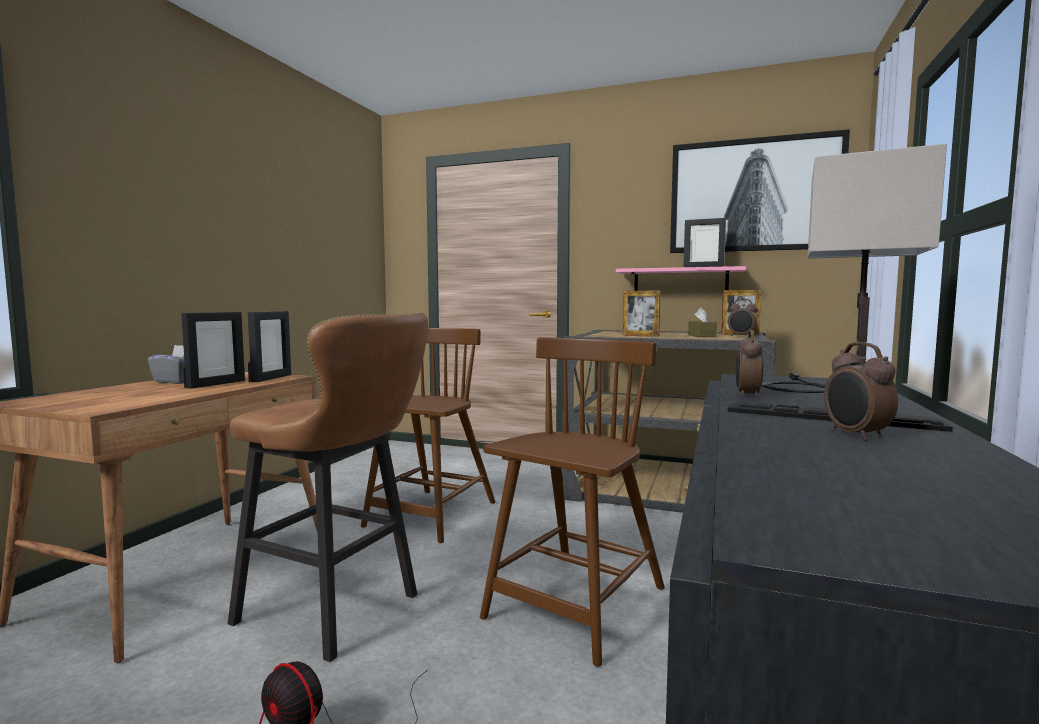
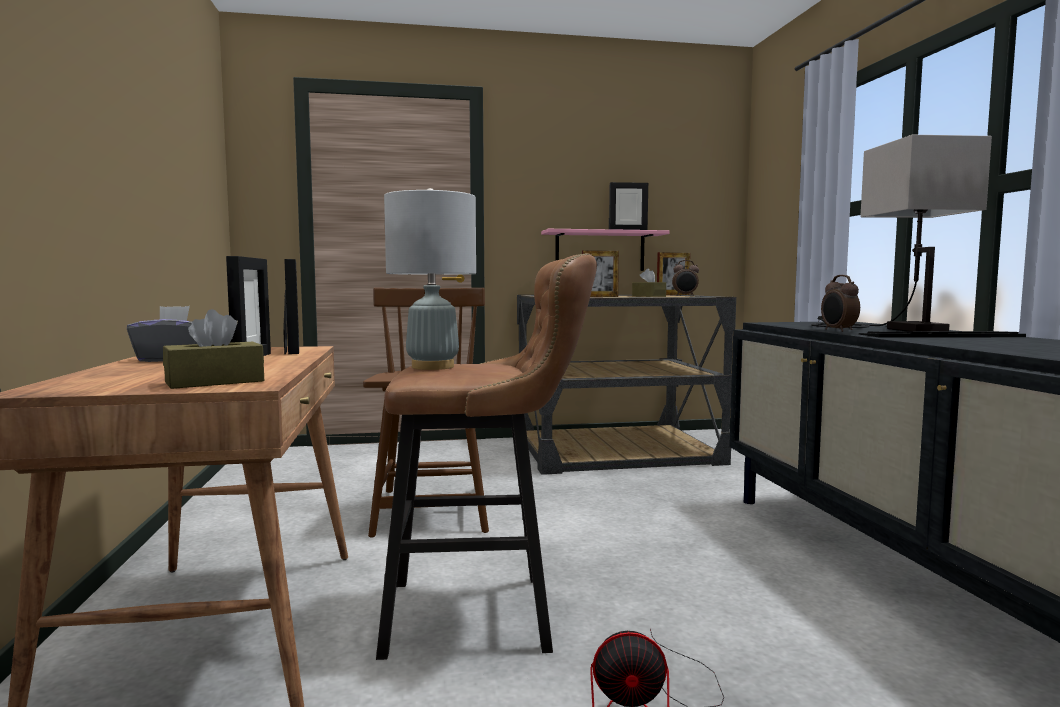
camera: 30 degrees left, 0 degrees up
brown chair [480,337,665,667] -> none
picture [670,129,850,253] -> none
alarm clock [824,342,898,441] -> none
none -> brown tissue box [163,309,264,389]
none -> grey table lamp [384,188,476,370]

